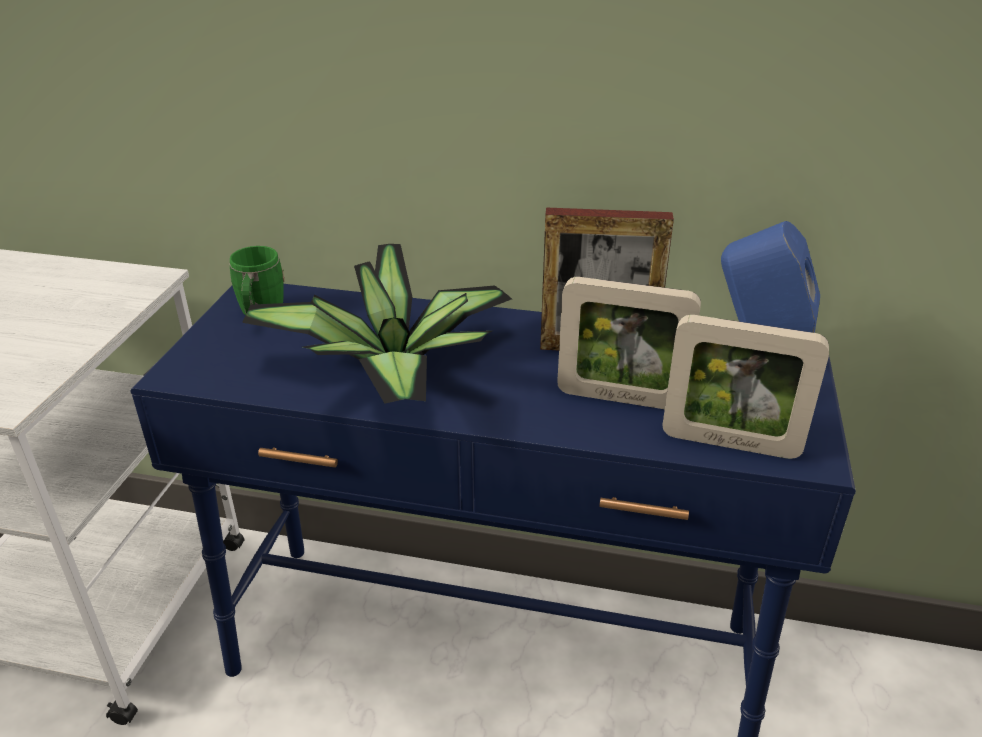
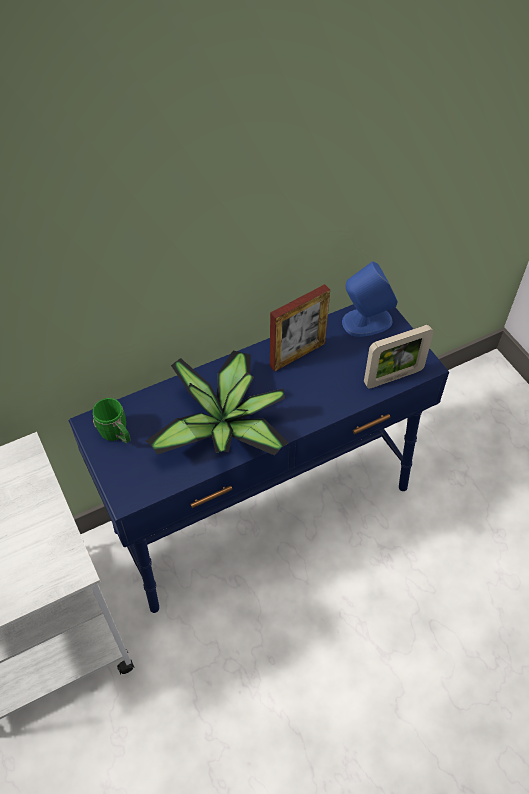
camera: 40 degrees left, 20 degrees up
picture frame [557,277,701,409] -> none

